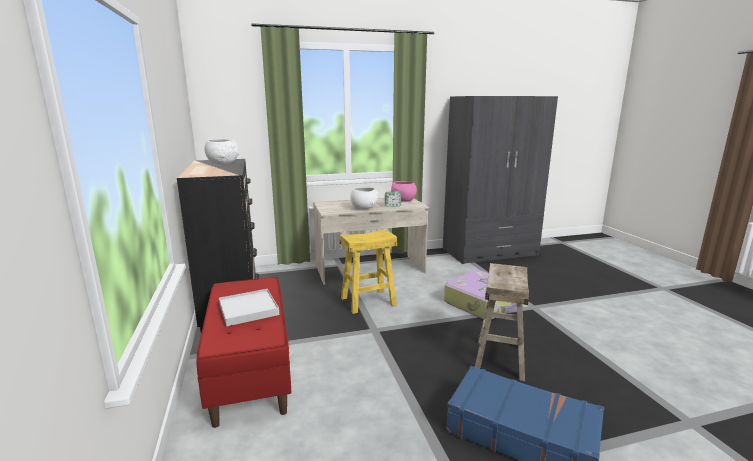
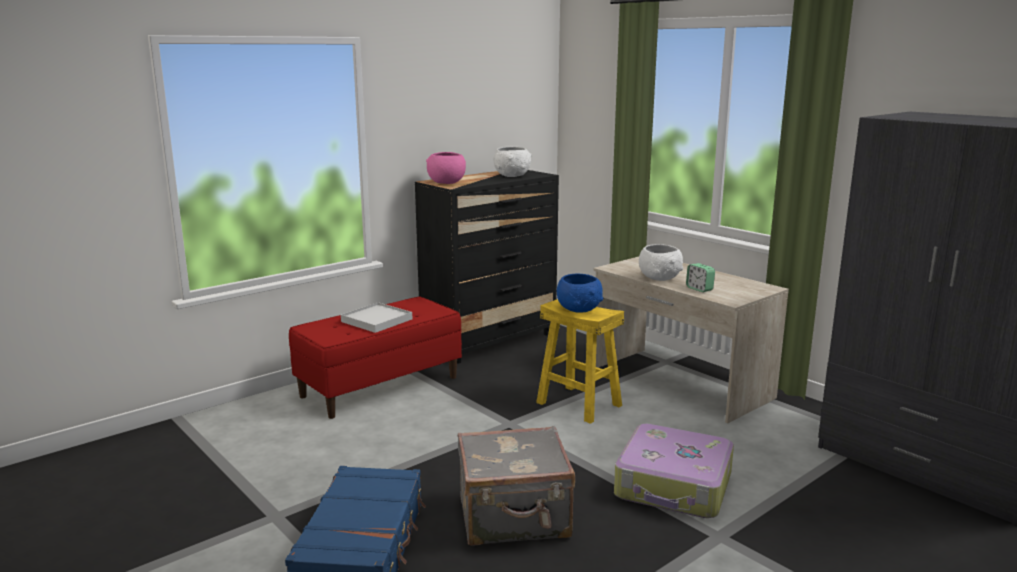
camera: 65 degrees right, 0 degrees up
pink bowl [391,181,417,201] -> pink bowl moved to [426,152,466,184]
beige stool [475,263,529,381] -> grey suitcase [458,426,575,546]
none -> blue bowl [557,274,603,313]

